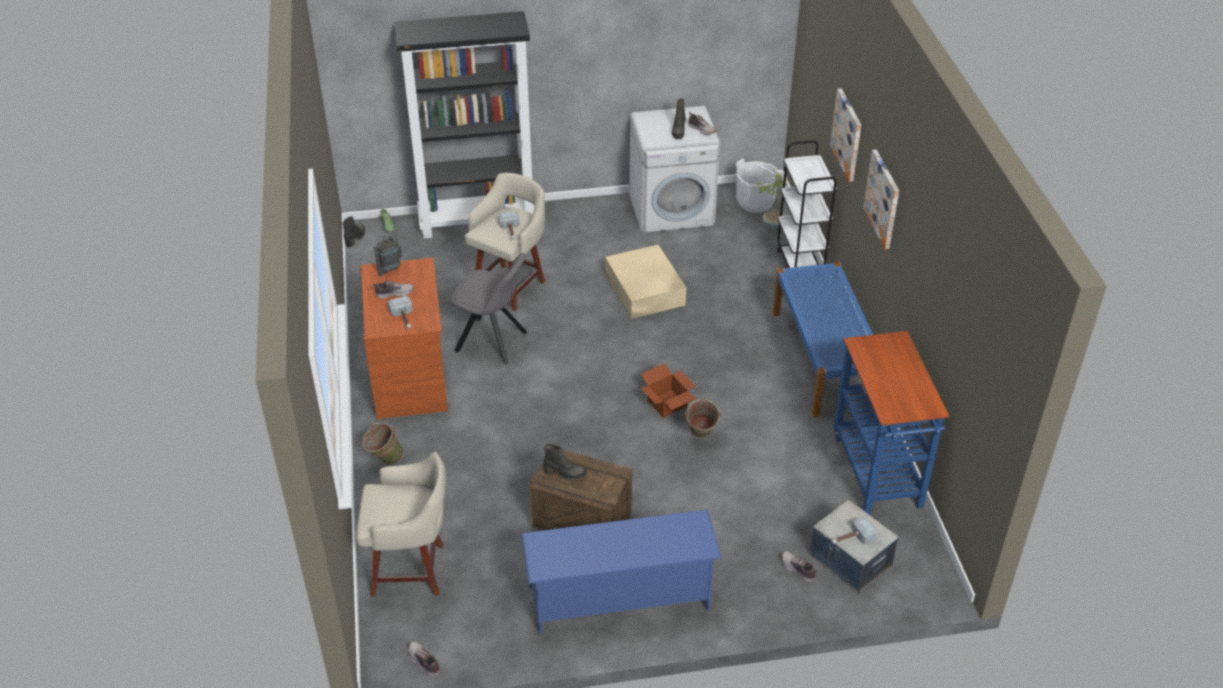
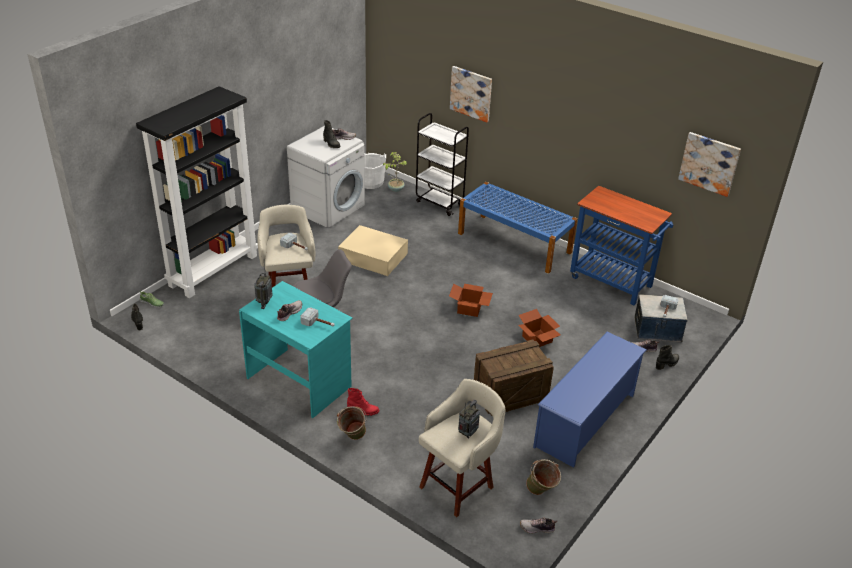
camera: 45 degrees left, 5 degrees down
brown desk [360,258,448,419] -> turquoise desk [239,281,353,418]
black boot [544,444,587,481] -> black boot moved to [656,345,679,370]
green bucket [685,399,721,438] -> green bucket moved to [526,459,561,495]
picture [863,149,899,250] -> picture moved to [678,132,741,197]
none -> red boot [347,388,379,416]
none -> radio [458,400,480,439]
none -> cardboard box [518,309,560,347]

